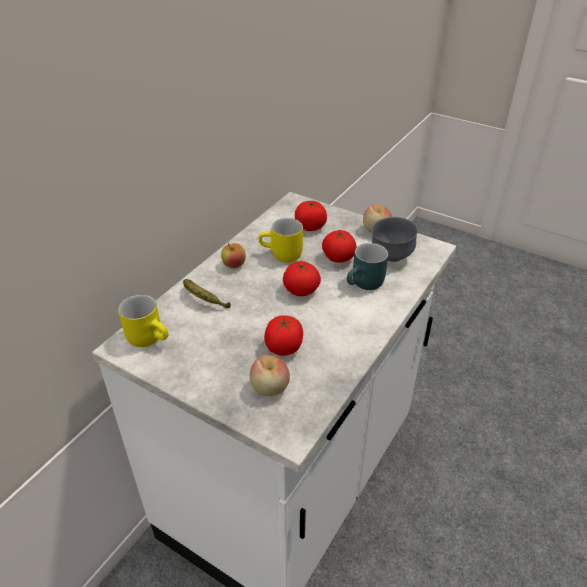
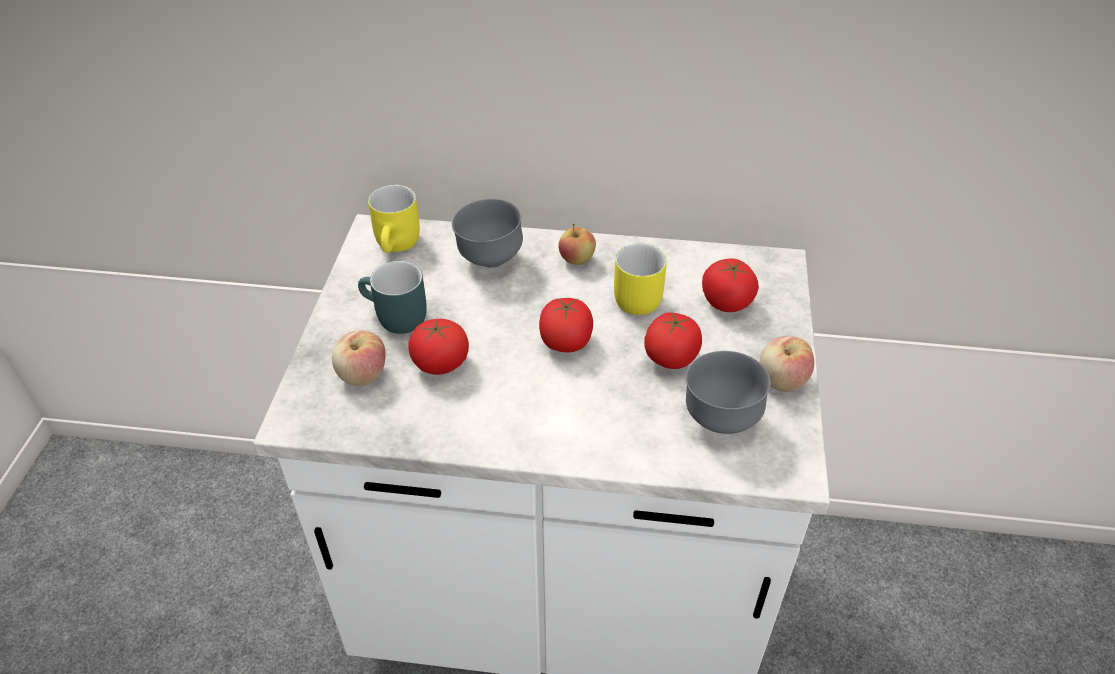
camera: 65 degrees right, 5 degrees up
banana [183,279,231,308] -> grey bowl [452,199,523,268]
turquoise mug [347,243,388,290] -> turquoise mug moved to [358,261,427,334]

